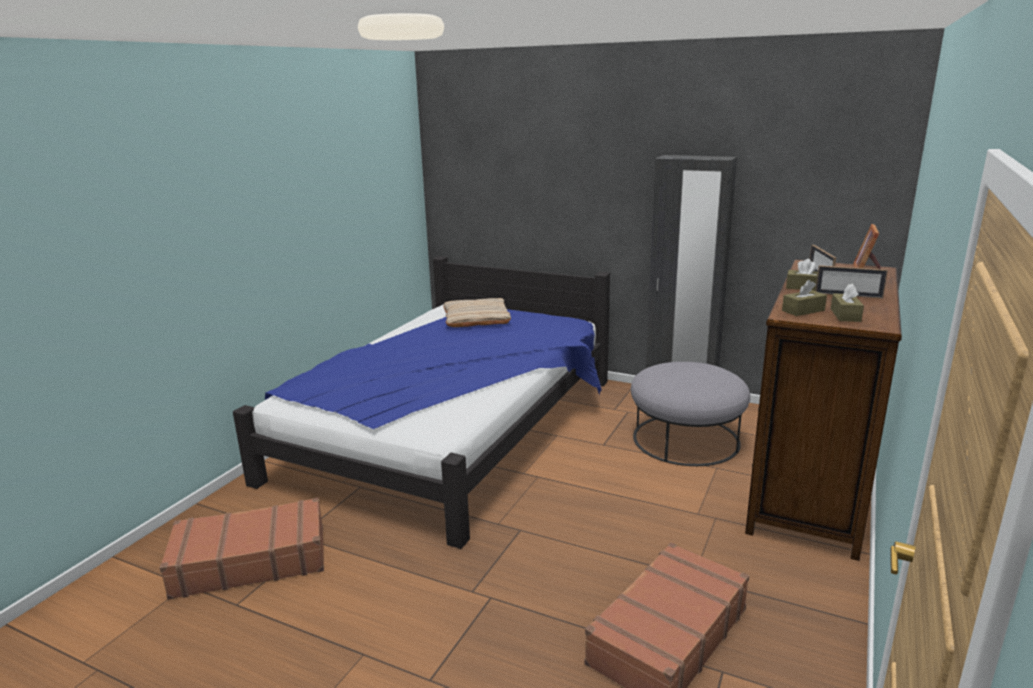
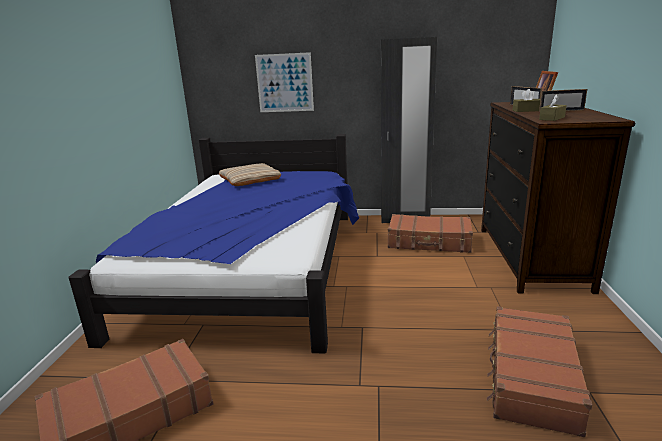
camera: 20 degrees left, 0 degrees up
grey ottoman [631,362,750,466] -> brown suitcase [388,214,473,253]
brown tissue box [831,284,864,322] -> none
none -> picture [255,52,314,112]

